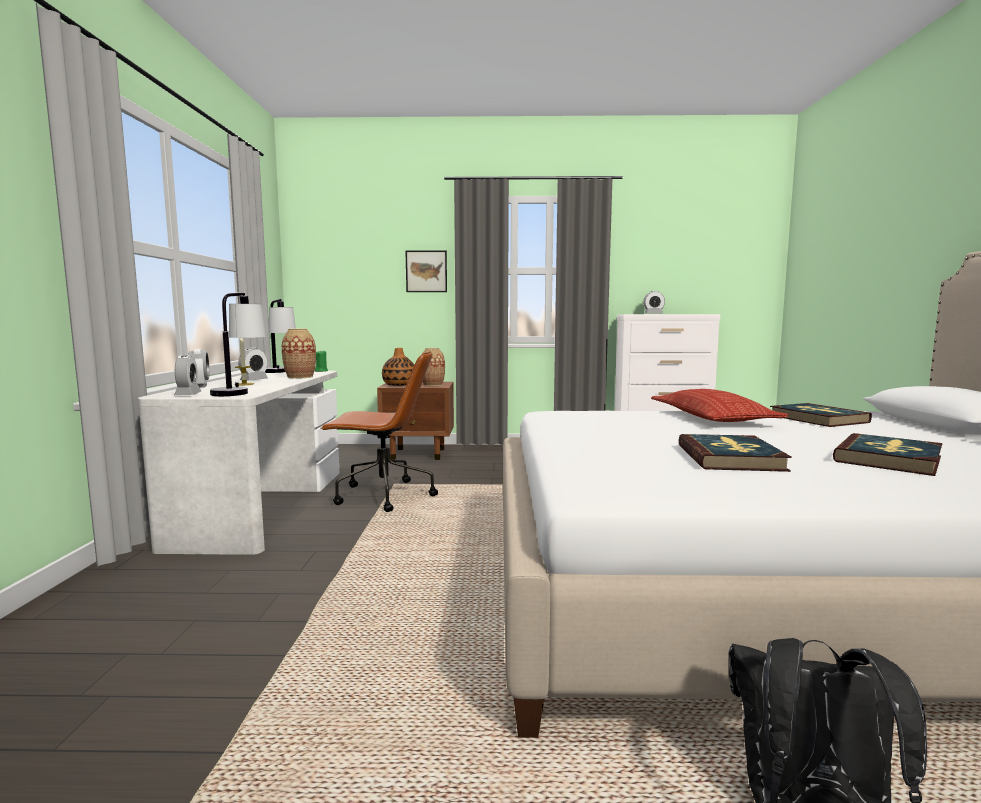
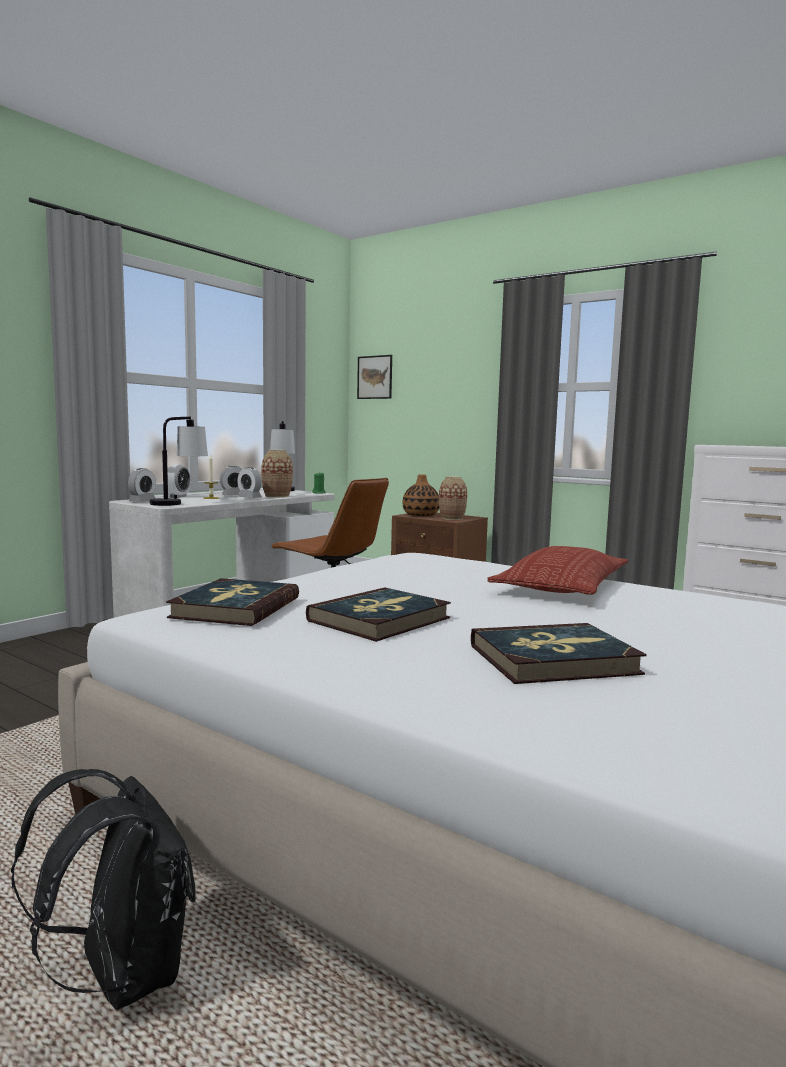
camera: 35 degrees right, 0 degrees up
picture [406,250,447,292] -> picture moved to [357,355,392,399]
alarm clock [643,291,665,313] -> alarm clock moved to [237,467,262,498]
book [770,403,872,427] -> book moved to [166,578,299,626]

